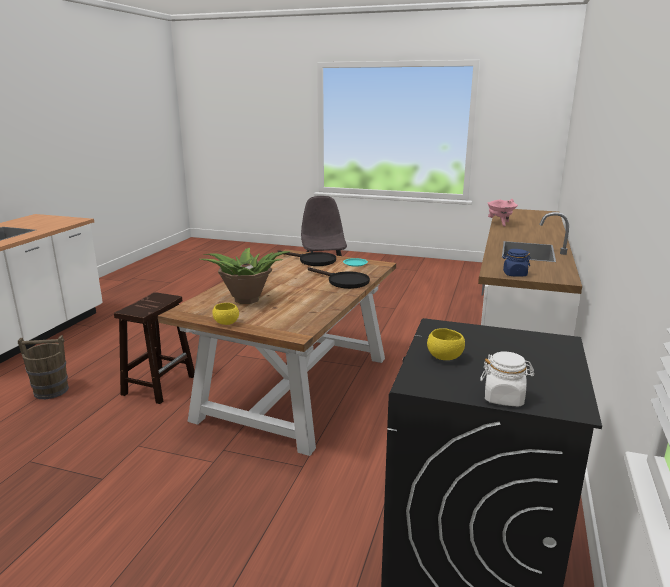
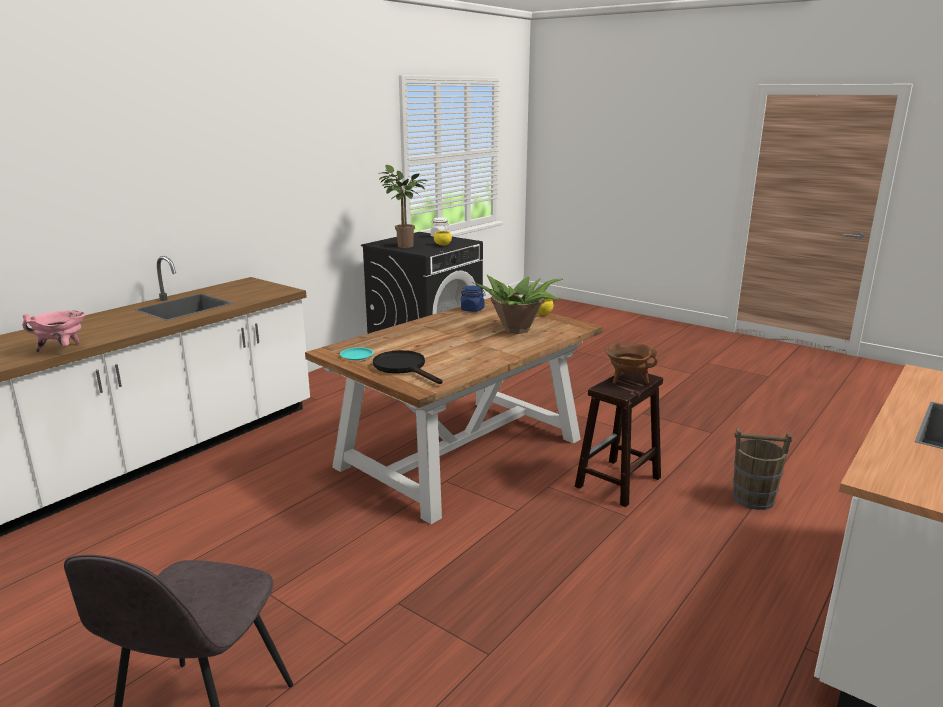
camera: 160 degrees left, 0 degrees up
black frying pan [308,267,370,289] -> none
blue jar [502,249,531,277] -> blue jar moved to [460,286,486,312]
none -> potted plant [379,165,427,248]
none -> brown cooking pot [605,342,658,384]

